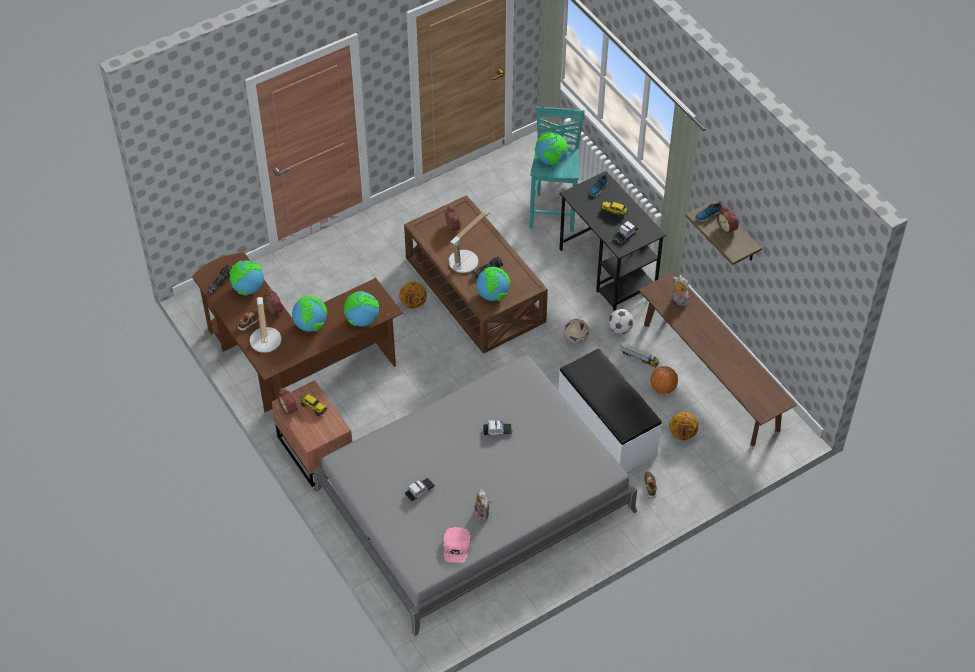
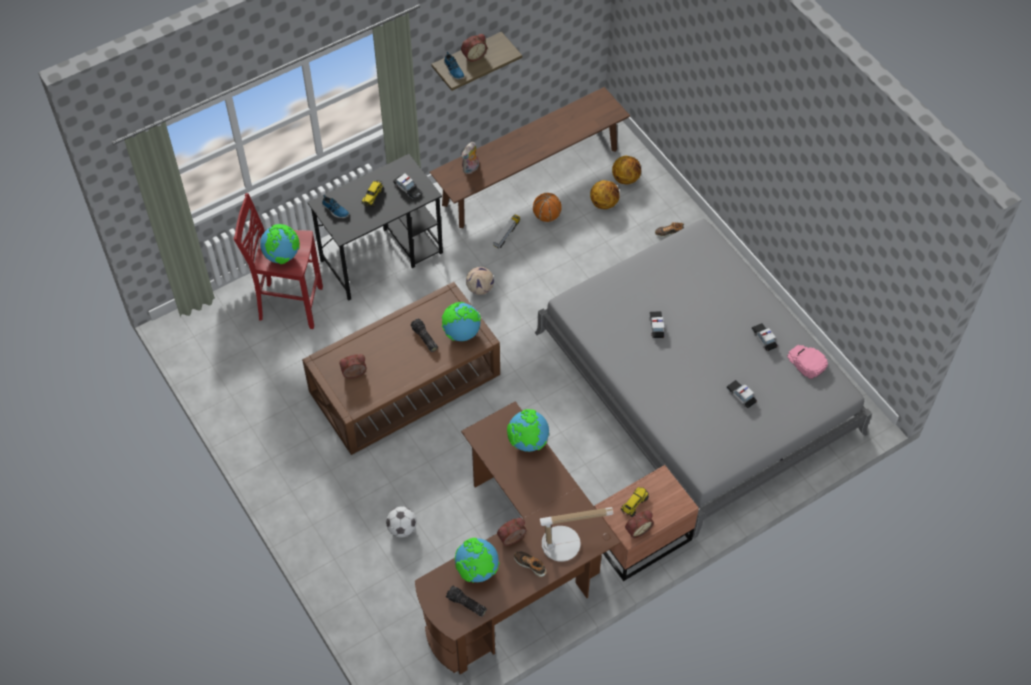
camera: 90 degrees left, 5 degrees up
globe [292,296,327,331] -> none
basketball [399,282,427,309] -> basketball moved to [612,156,641,184]
pink cap [443,527,471,563] -> pink cap turned 135 degrees counterclockwise [787,345,828,379]
table lamp [449,209,490,273] -> none
plush toy [474,489,491,521] -> toy car [751,323,778,351]
turquoise stool [529,106,585,232] -> red stool [234,193,323,329]
white bench [558,348,662,473] -> none
football [608,309,634,334] -> football moved to [386,507,417,537]

